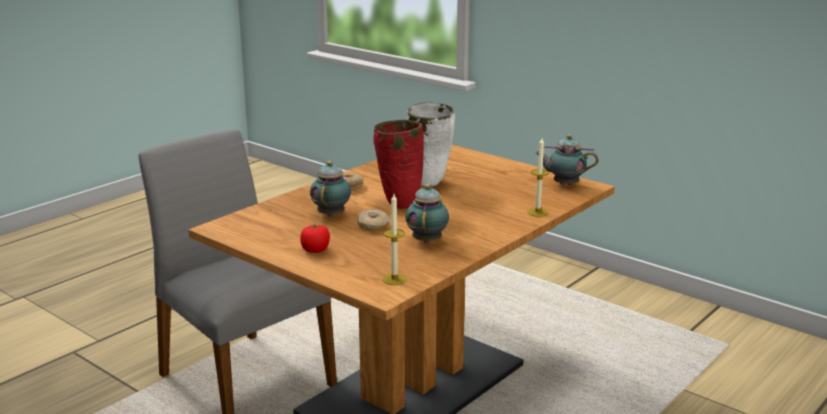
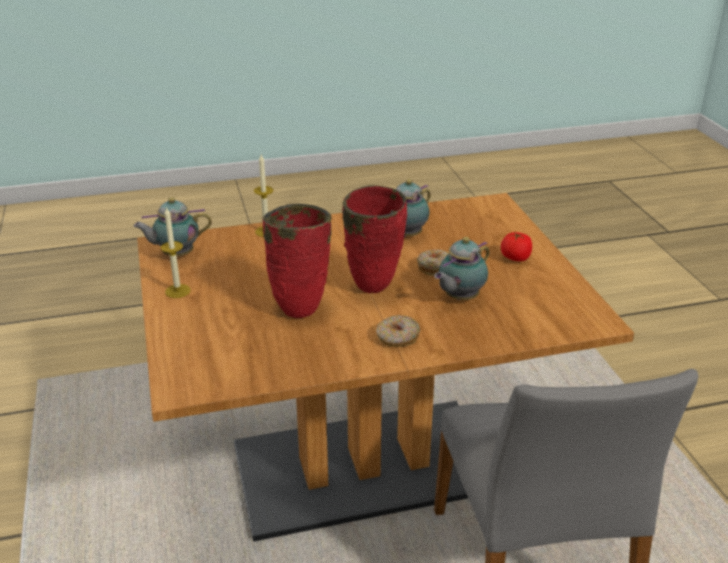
camera: 145 degrees left, 10 degrees up
candle [382,194,407,285] -> candle moved to [161,206,191,298]
white vase [407,102,455,186] -> red vase [263,204,332,318]
teapot [535,134,598,185] -> teapot turned 120 degrees clockwise [133,197,212,256]

